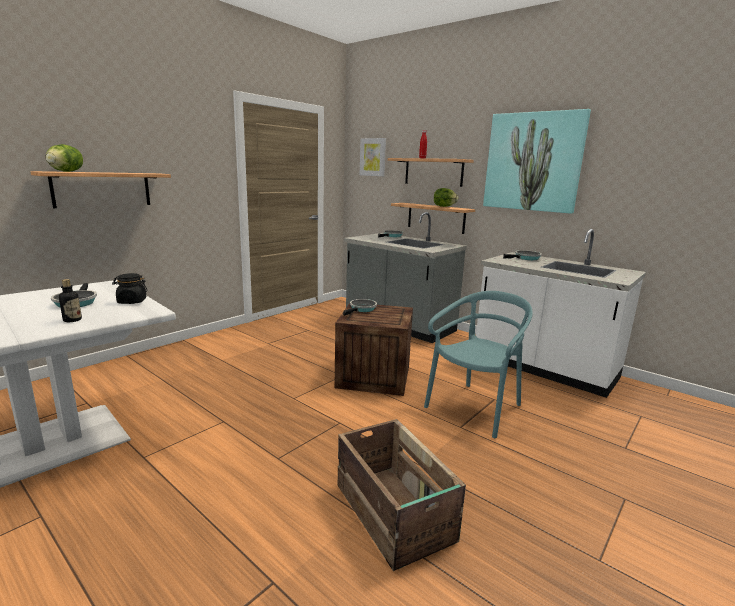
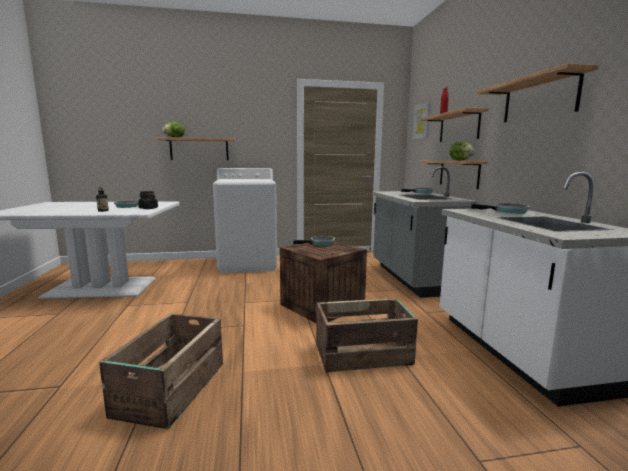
camera: 40 degrees right, 5 degrees down
turquoise chair [424,291,533,438] -> crate [316,298,418,372]
picture [483,109,591,214] -> shelf [477,63,599,122]
none -> white washing machine [213,168,277,273]

